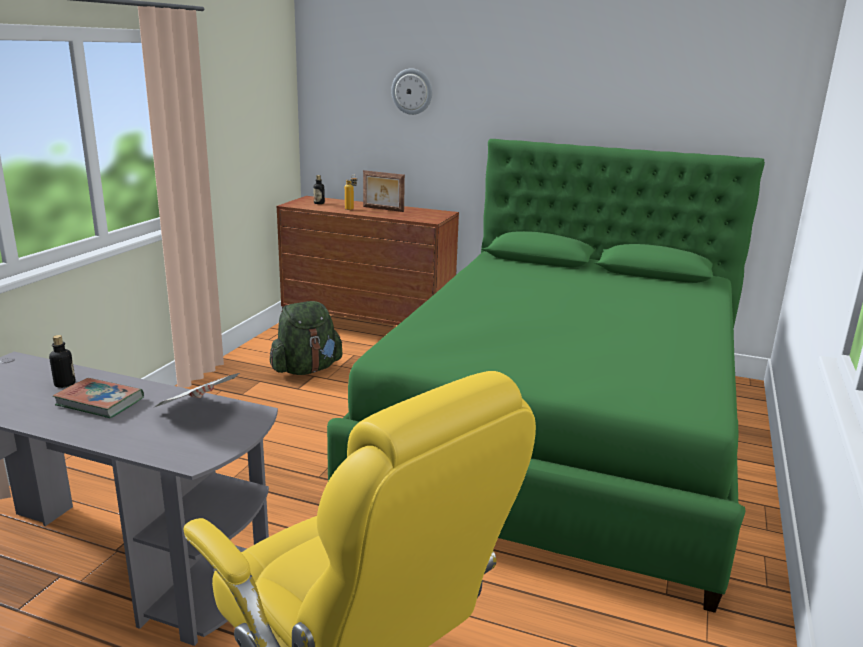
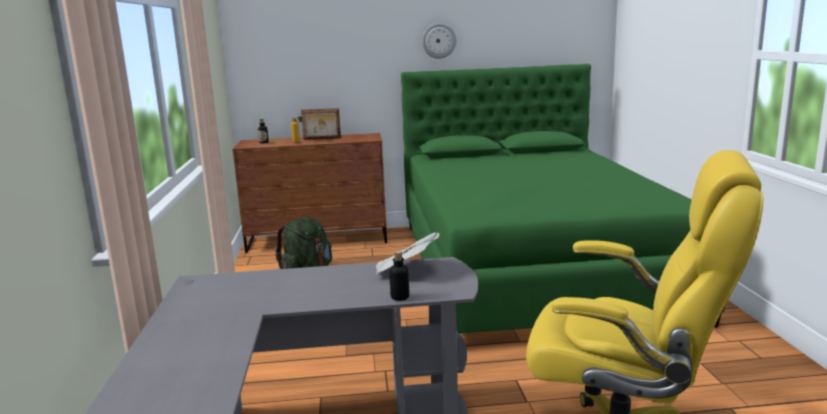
camera: 25 degrees left, 5 degrees down
bottle [49,335,76,388] -> bottle moved to [389,251,409,301]
book [53,378,144,418] -> none
wall clock [391,69,432,115] -> wall clock moved to [422,23,456,59]

